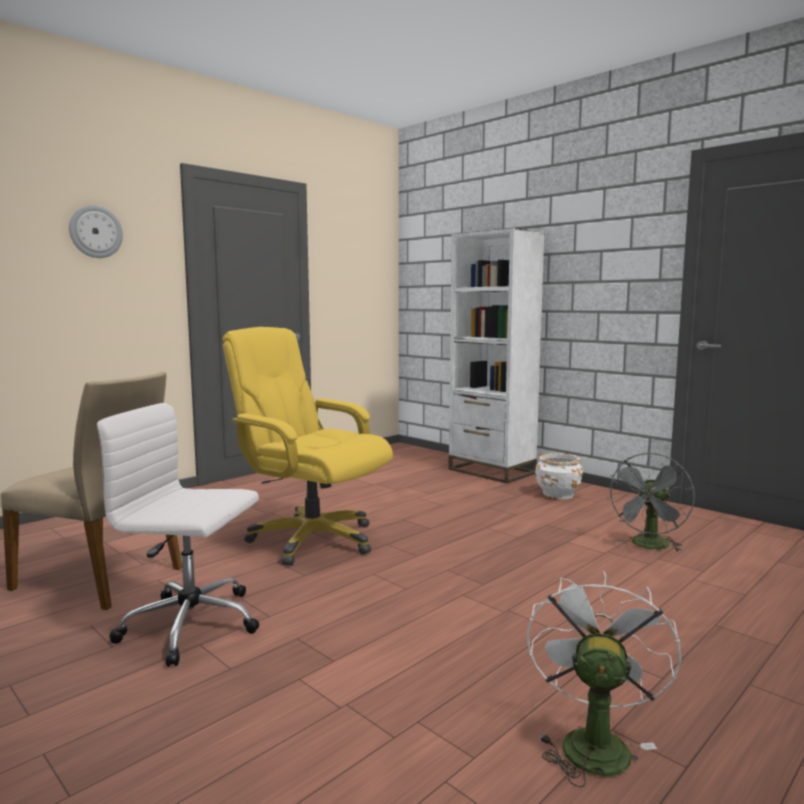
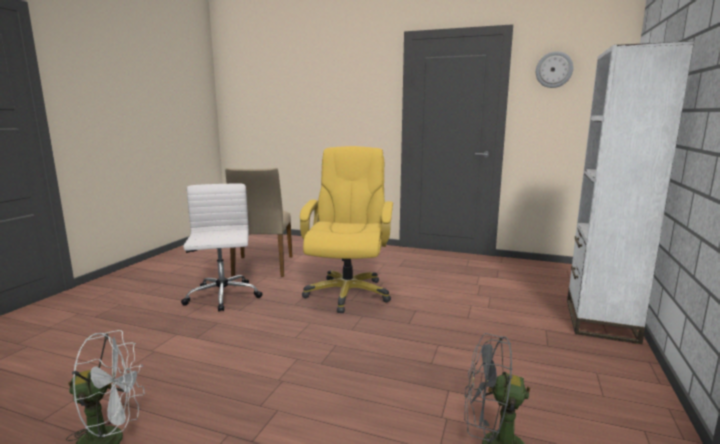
camera: 65 degrees right, 5 degrees up
wall clock [69,205,123,258] -> wall clock moved to [536,51,573,88]
white planter [535,453,583,500] -> none

